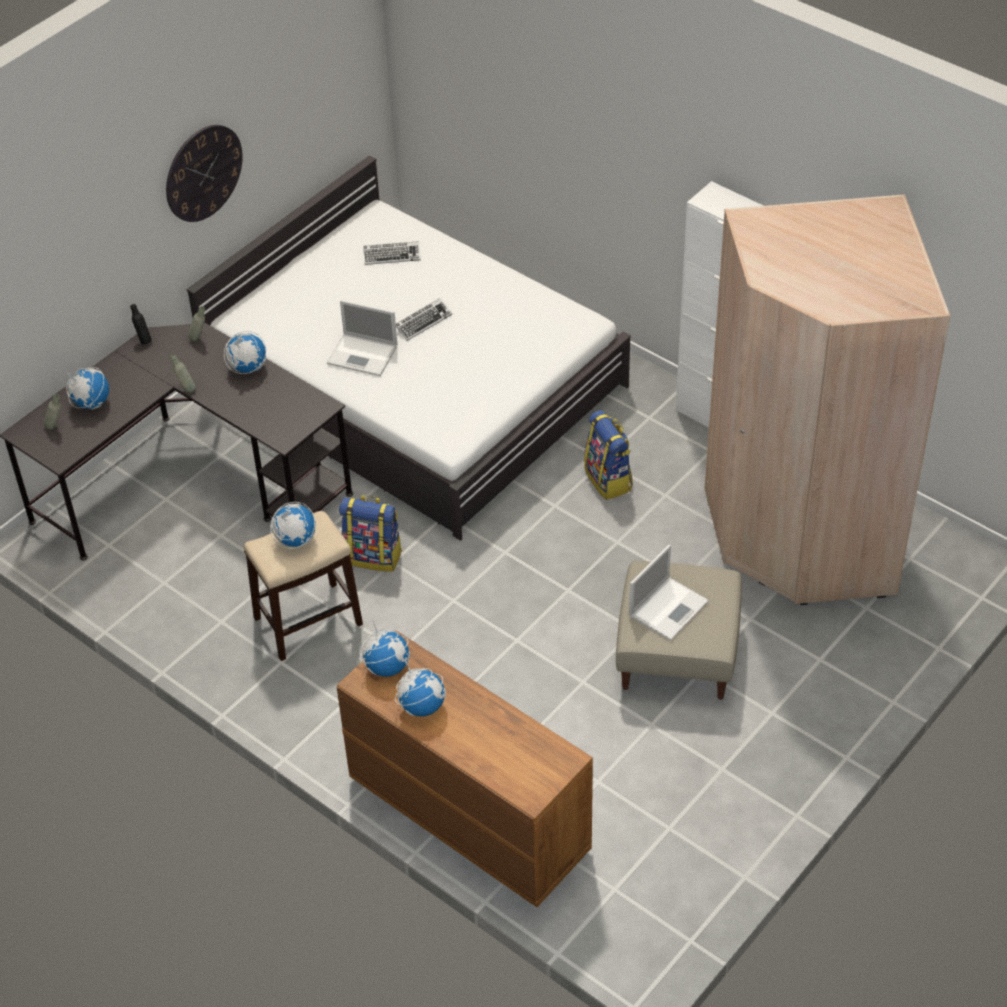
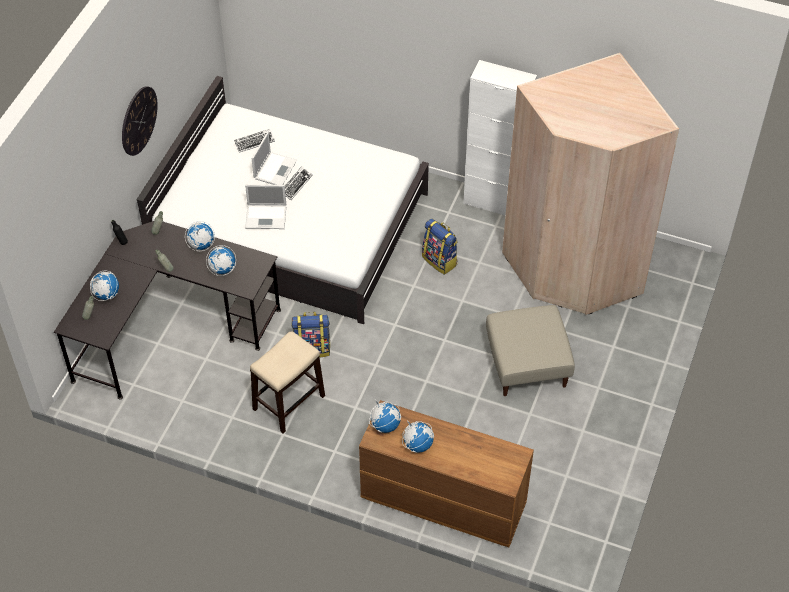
camera: 20 degrees left, 5 degrees up
globe [271,502,315,549] -> globe moved to [206,245,236,276]
laptop [629,545,709,641] -> laptop moved to [251,132,297,185]

